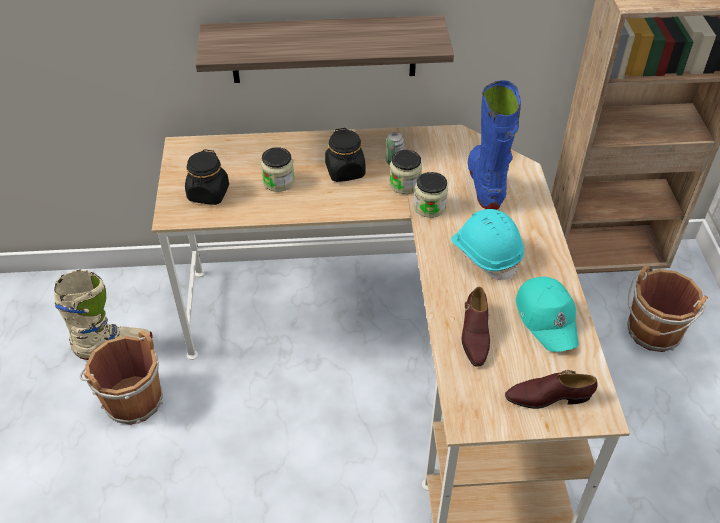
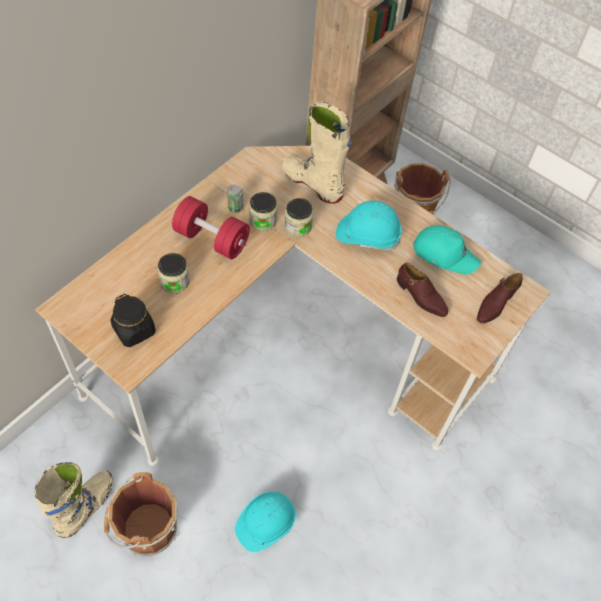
camera: 50 degrees left, 10 degrees up
shelf [196,15,454,83] -> none
black jar [325,128,365,182] -> red dumbbell [172,196,250,259]
blue boot [468,80,521,210] -> beige boot [282,101,351,204]
none -> turquoise hard hat [235,492,296,552]

